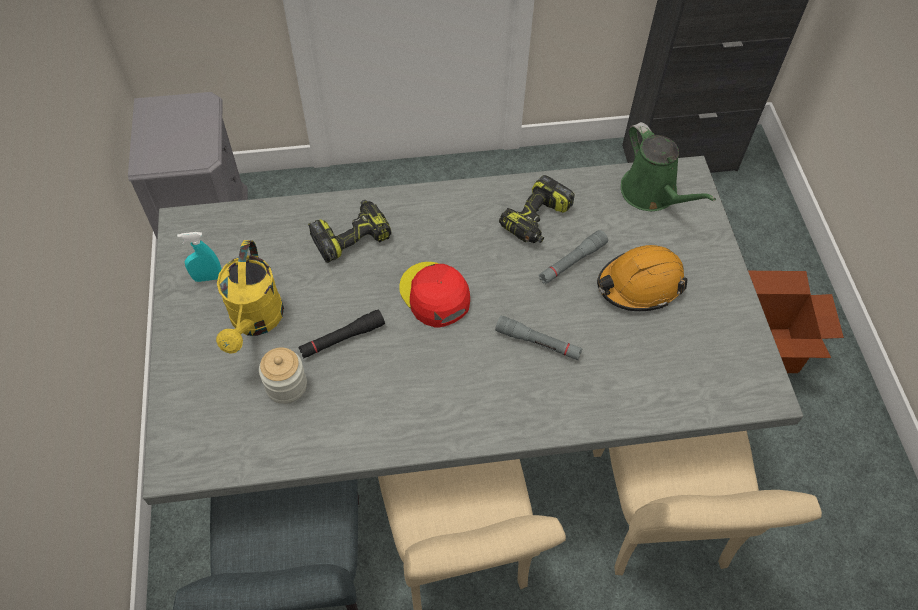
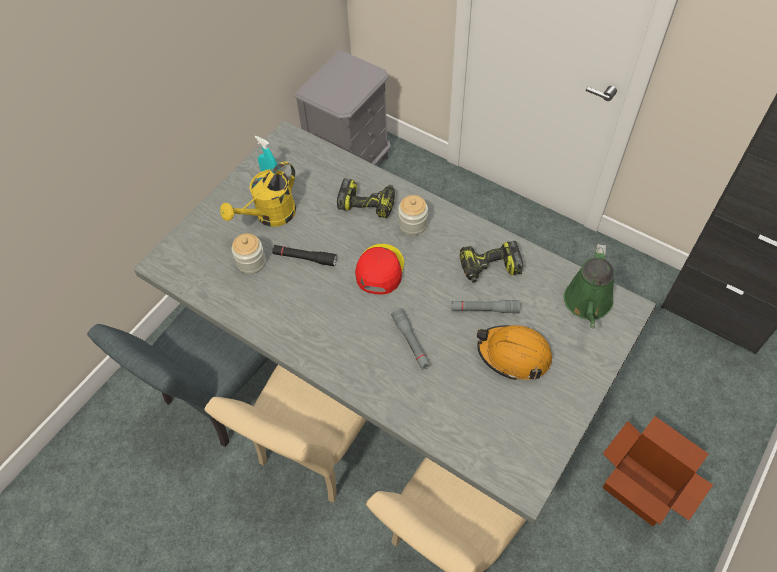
camera: 45 degrees right, 0 degrees up
none -> jar [398,195,428,236]

